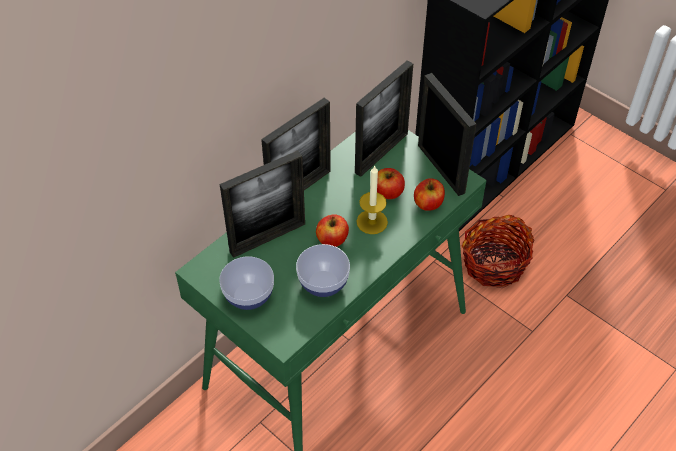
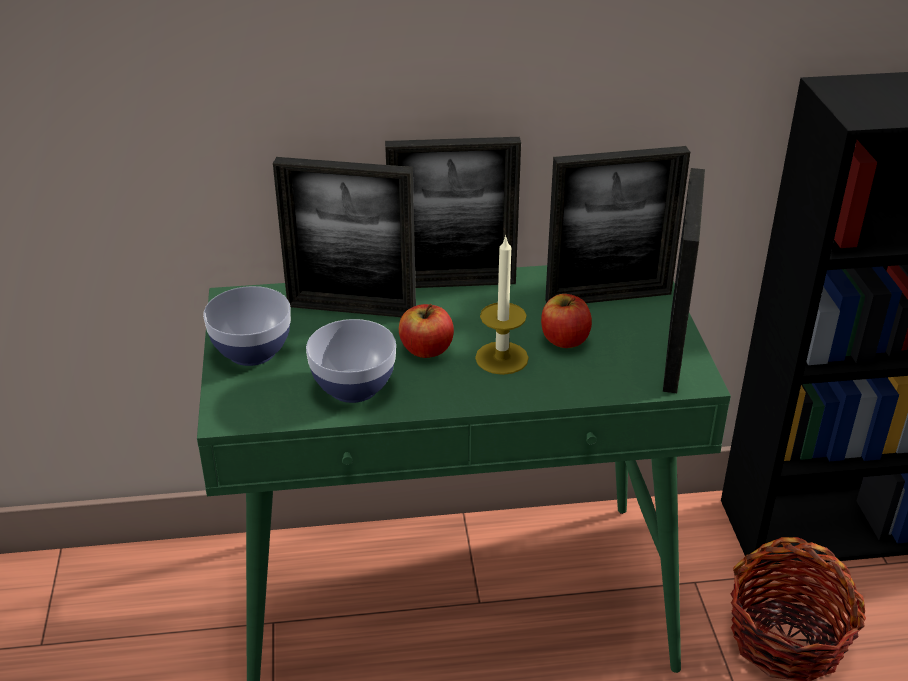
camera: 40 degrees right, 15 degrees down
apple [414,178,445,211] -> none

